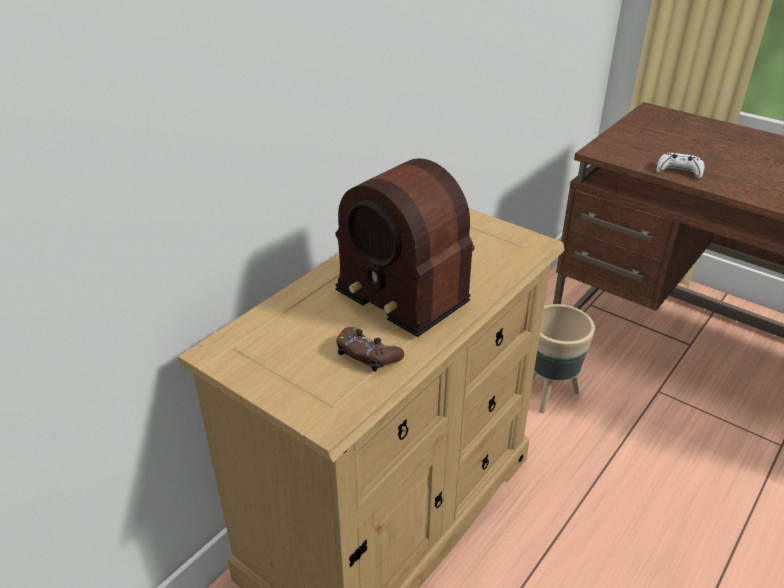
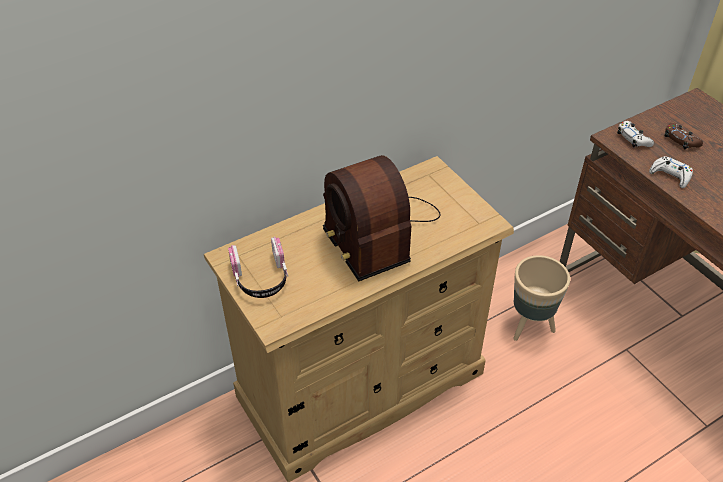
camera: 20 degrees right, 10 degrees up
brown game controller [336,327,404,372] -> brown game controller moved to [665,123,703,150]
none -> headphones [228,236,288,298]
none -> white game controller [617,121,654,148]

